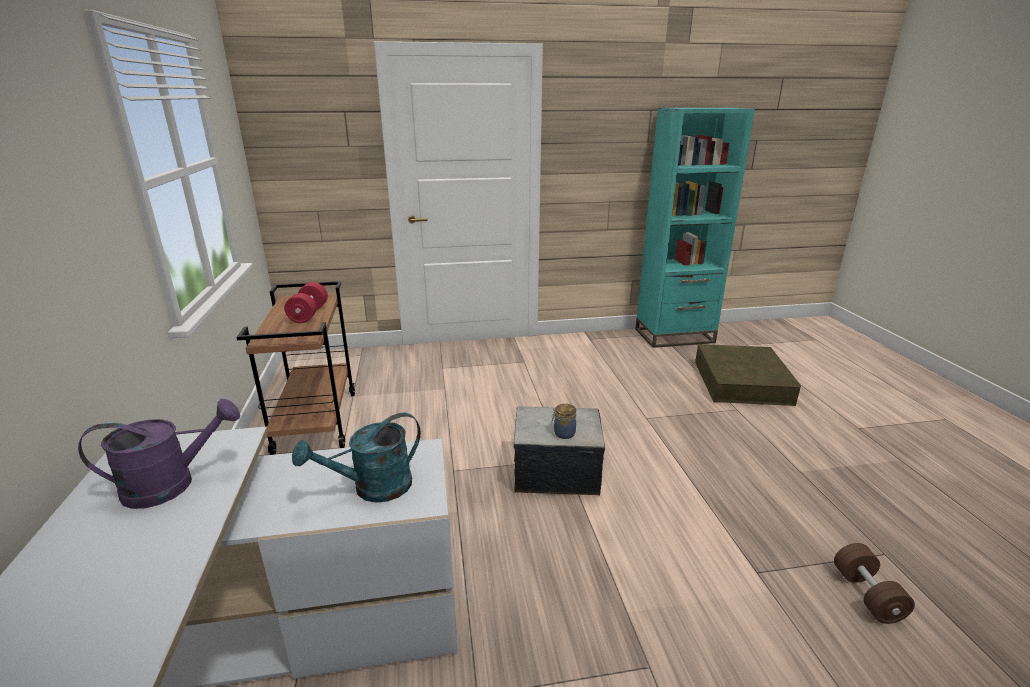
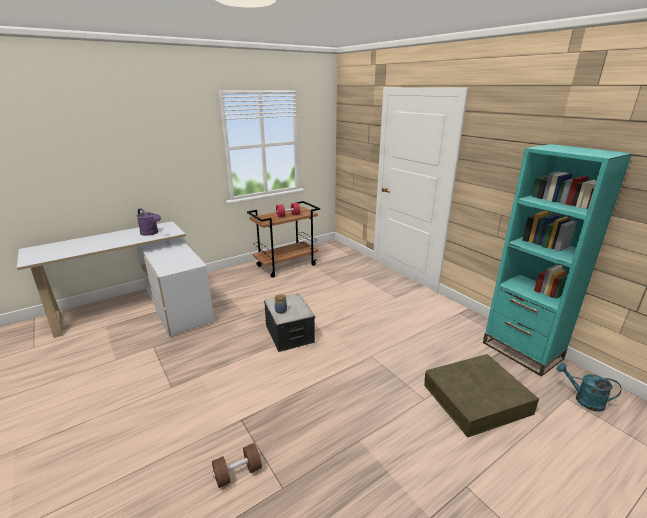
camera: 65 degrees right, 0 degrees up
turquoise watering can [292,413,421,503] -> turquoise watering can moved to [557,363,621,412]

